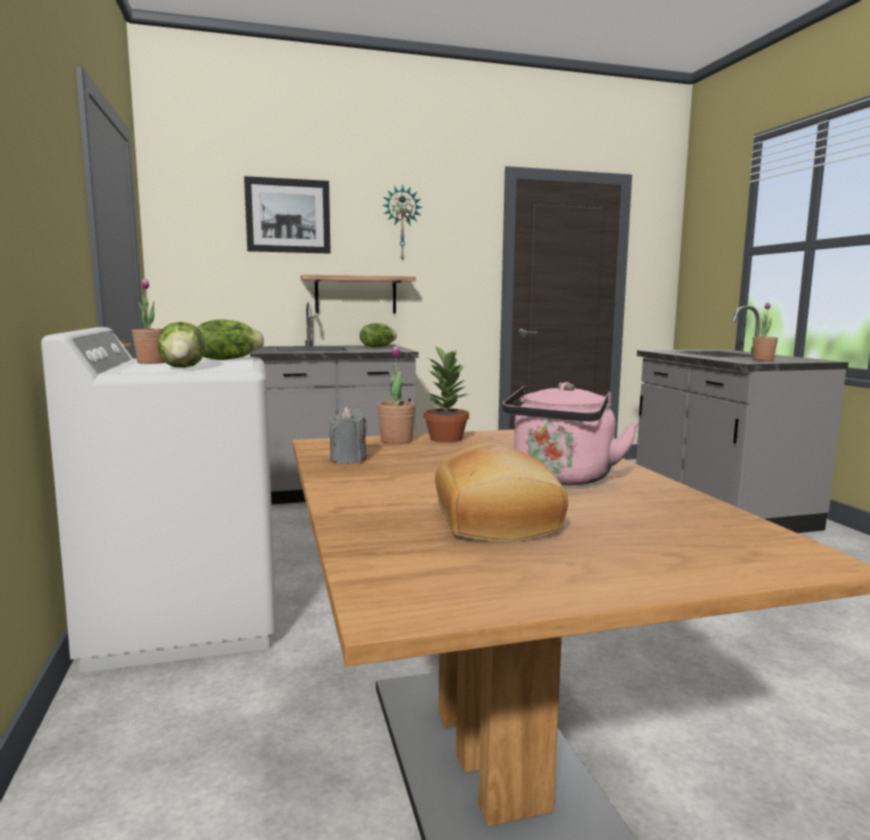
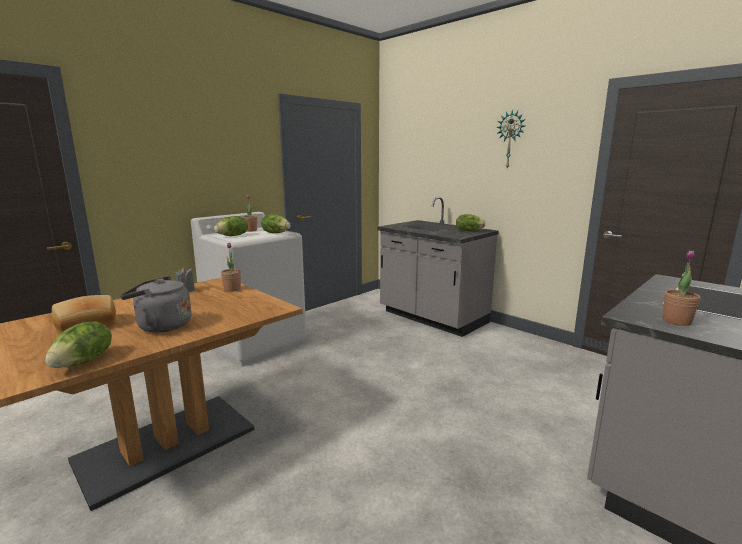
camera: 60 degrees right, 5 degrees up
picture [244,176,331,254] -> none
shelf [301,275,416,314] -> none
potted plant [424,345,469,442] -> none
pink kettle [502,382,638,485] -> grey kettle [120,276,192,333]
none -> lettuce [45,322,112,368]

